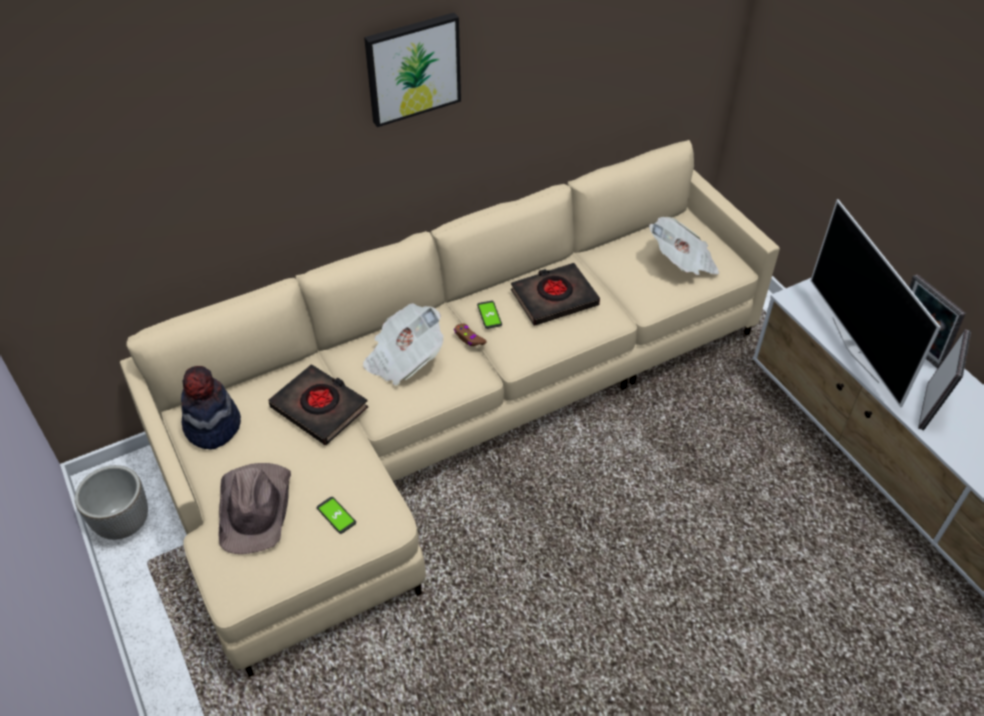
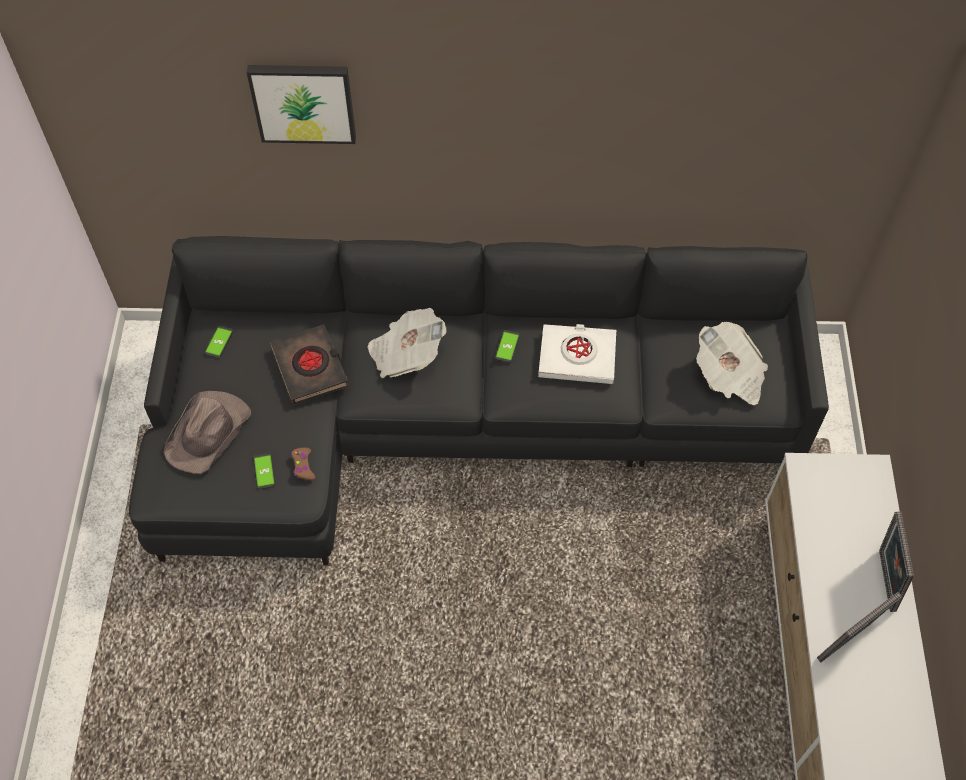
camera: 30 degrees right, 10 degrees up
planter [75,465,148,540] -> none
beige sofa [120,140,780,677] -> black sofa [129,236,829,565]
hat [181,366,241,450] -> phone [204,326,234,358]
picture [364,13,461,127] -> picture moved to [247,65,356,144]
brown game controller [454,324,487,346] -> brown game controller moved to [291,448,315,480]
black book [511,263,600,326] -> white book [538,324,616,384]
television [810,199,941,408] -> none

